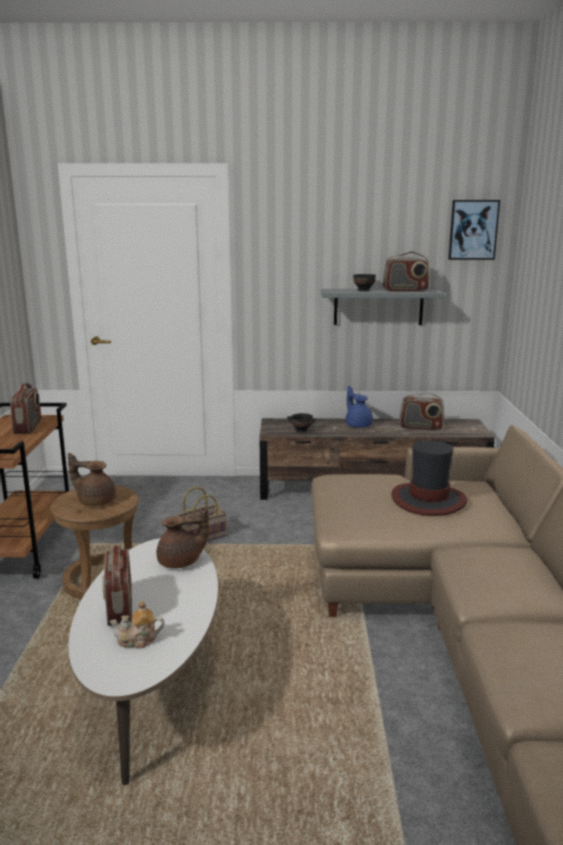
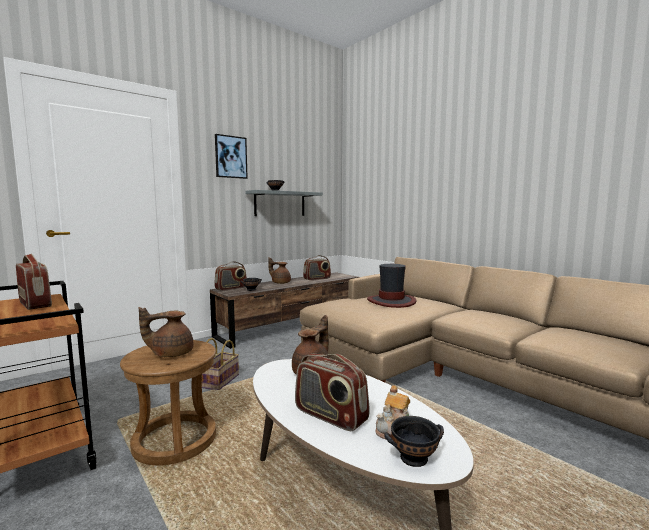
camera: 40 degrees left, 10 degrees down
blue teapot [346,386,373,428] -> brown teapot [268,258,291,284]
radio [383,252,430,292] -> radio moved to [214,261,247,291]
picture [448,200,500,260] -> picture moved to [215,134,248,179]
none -> black bowl [384,416,444,467]

